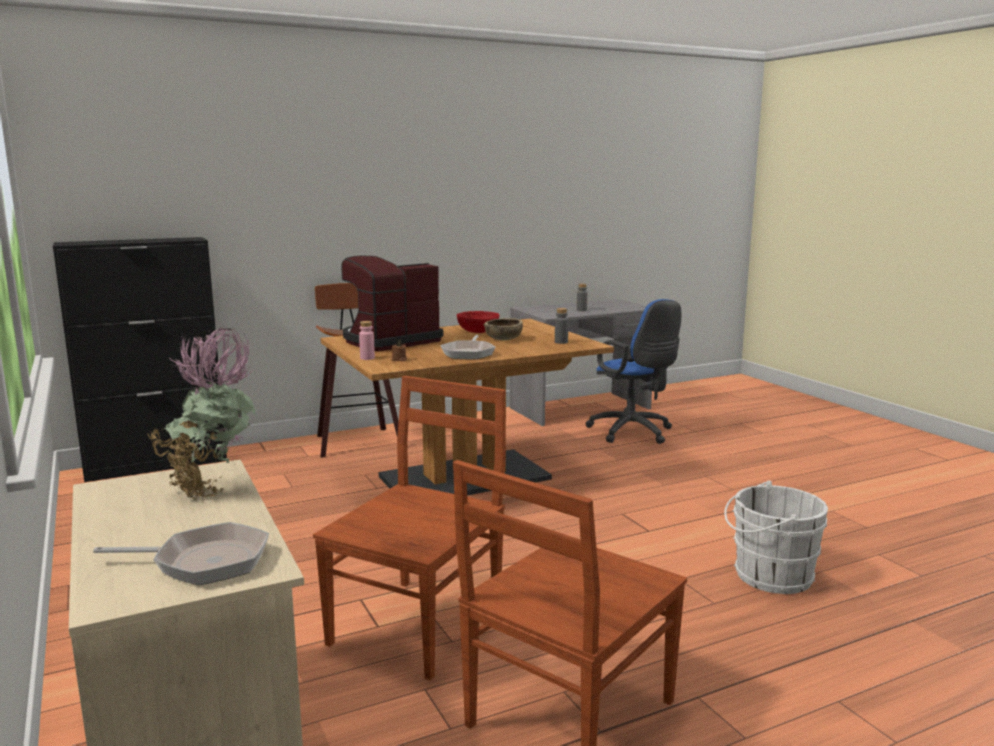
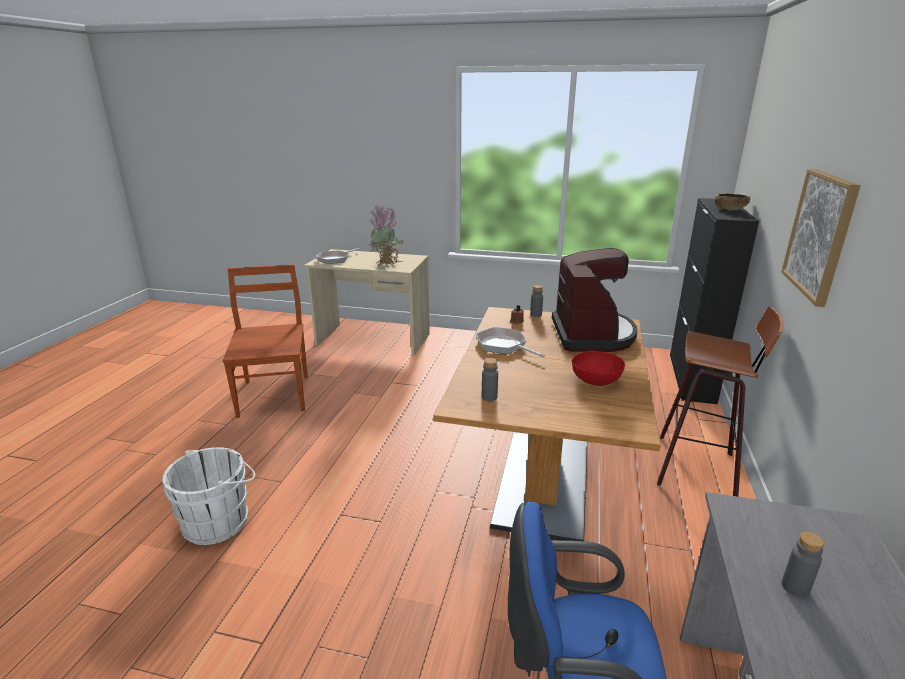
camera: 130 degrees right, 10 degrees up
brown chair [313,376,506,680] -> none
pink bottle [359,321,375,360] -> grey bottle [530,285,543,317]
brown bowl [483,318,523,340] -> brown bowl moved to [714,194,750,211]
none -> picture [781,169,861,307]

